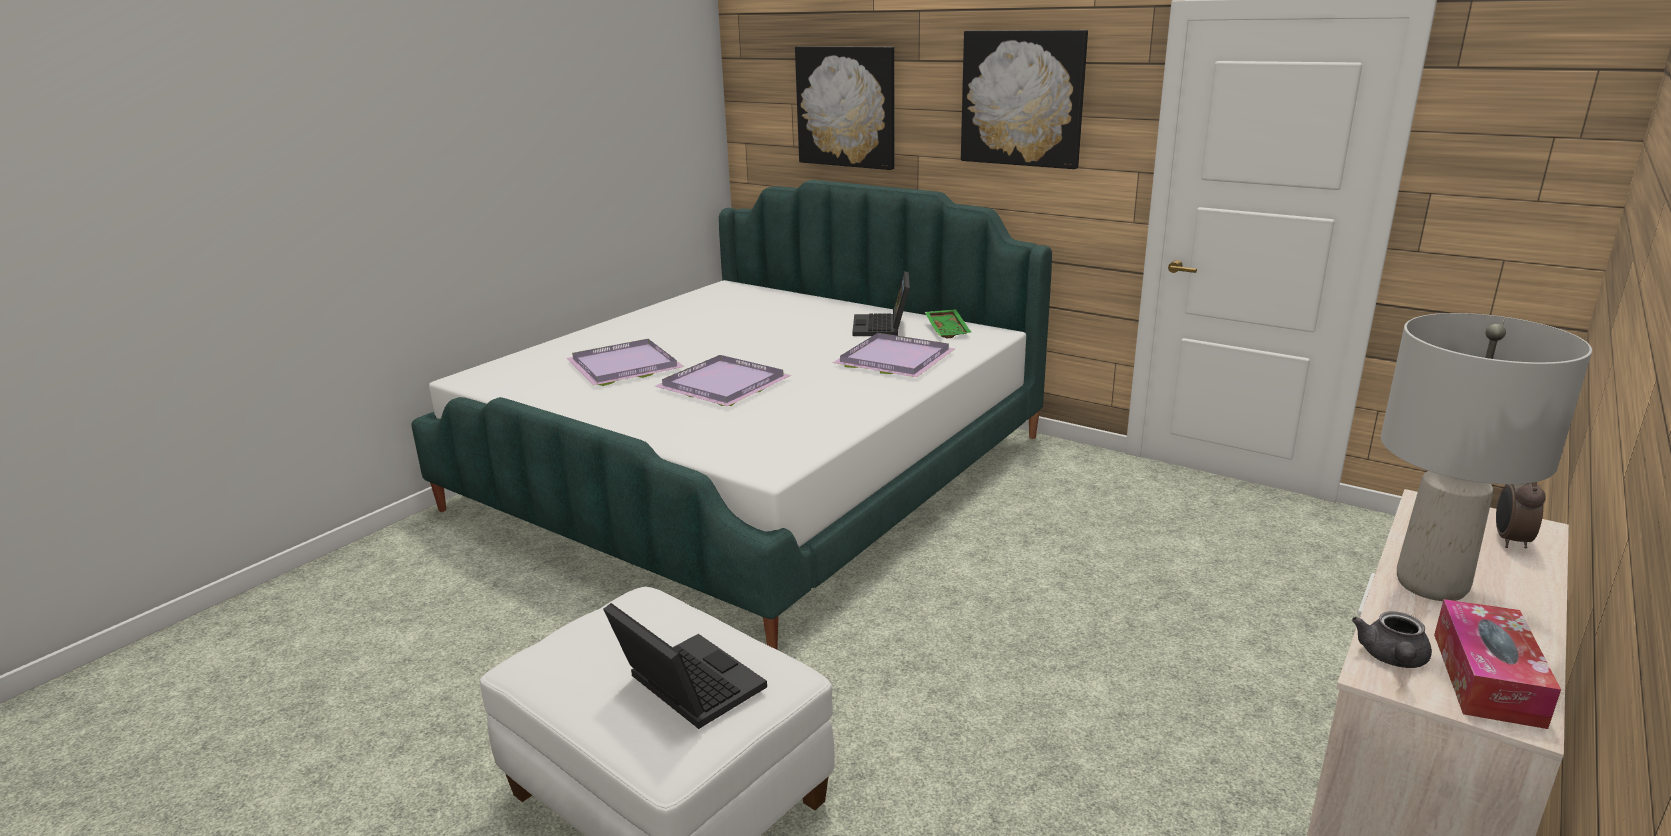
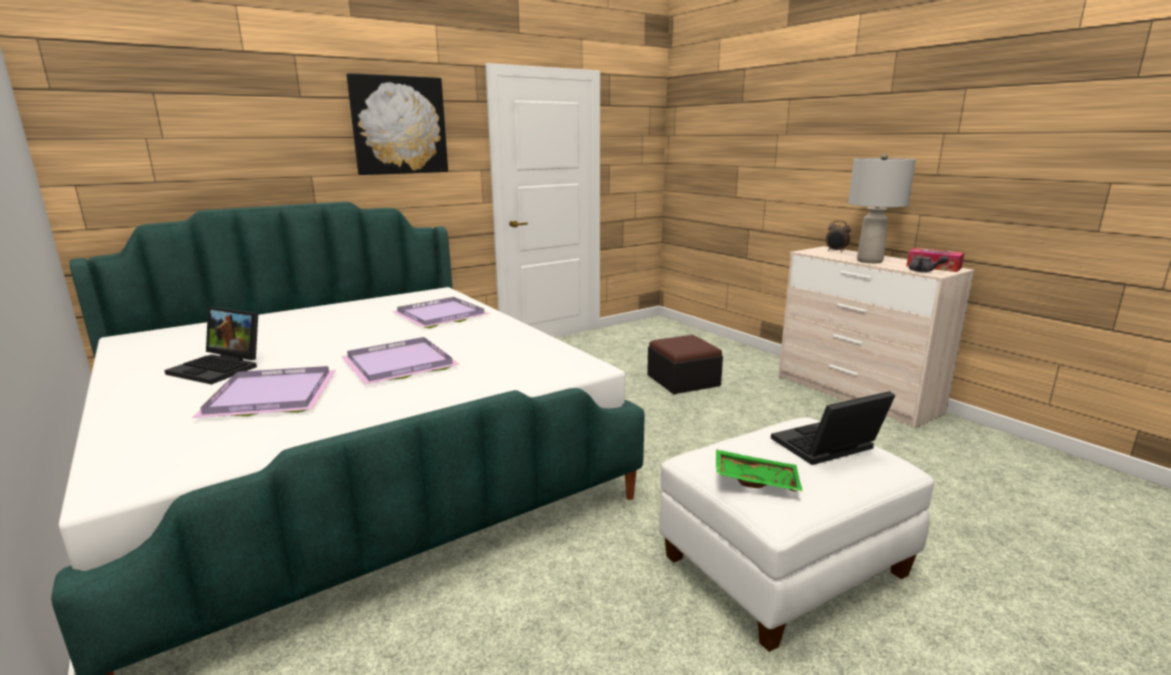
camera: 70 degrees left, 5 degrees down
picture [795,46,894,170] -> none
laptop [852,271,910,336] -> laptop moved to [164,307,258,385]
green tray [925,309,971,339] -> green tray moved to [716,449,803,492]
none -> ottoman [647,335,723,394]

